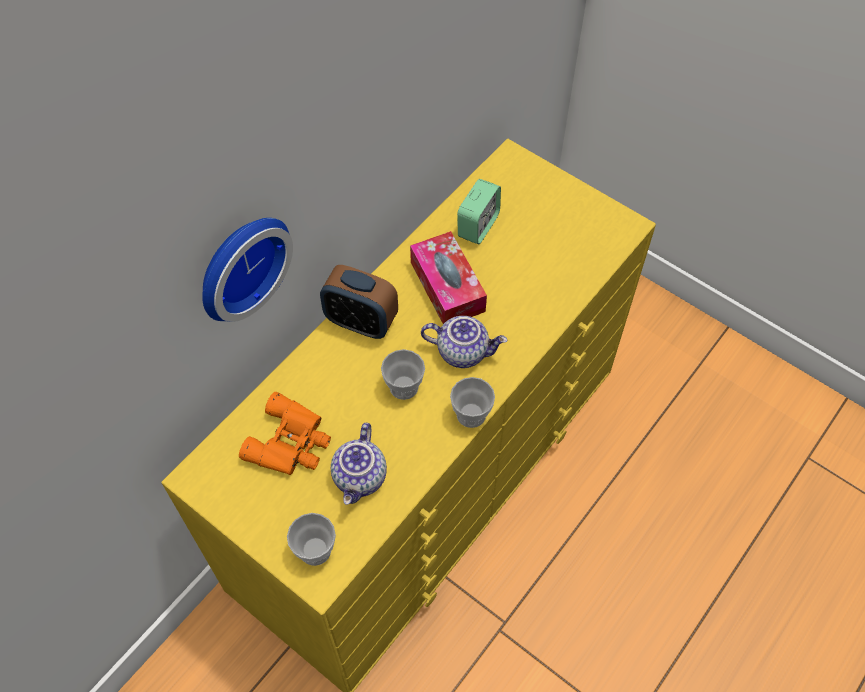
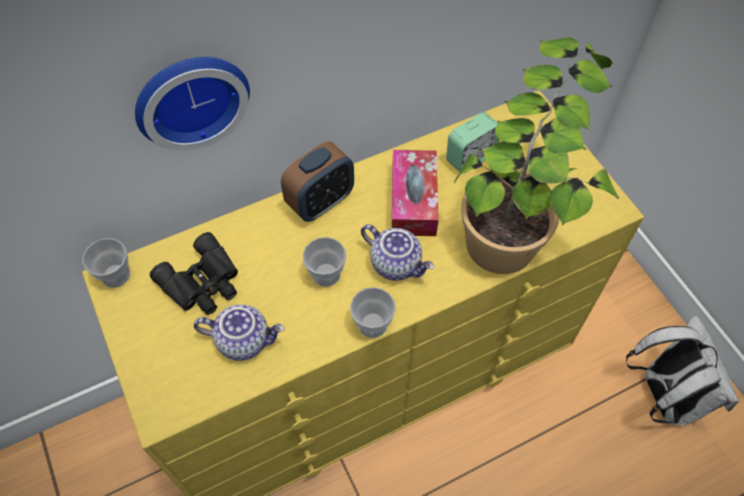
camera: 25 degrees right, 0 degrees up
orange binoculars [239,392,331,475] -> black binoculars [150,232,238,315]
cup [287,513,336,566] -> cup moved to [82,238,130,288]
alarm clock [320,265,398,339] -> alarm clock turned 90 degrees counterclockwise [281,141,354,222]
teapot [331,423,387,505] -> teapot turned 120 degrees counterclockwise [194,304,285,361]
none -> potted plant [454,37,619,274]
none -> white backpack [626,316,739,425]

